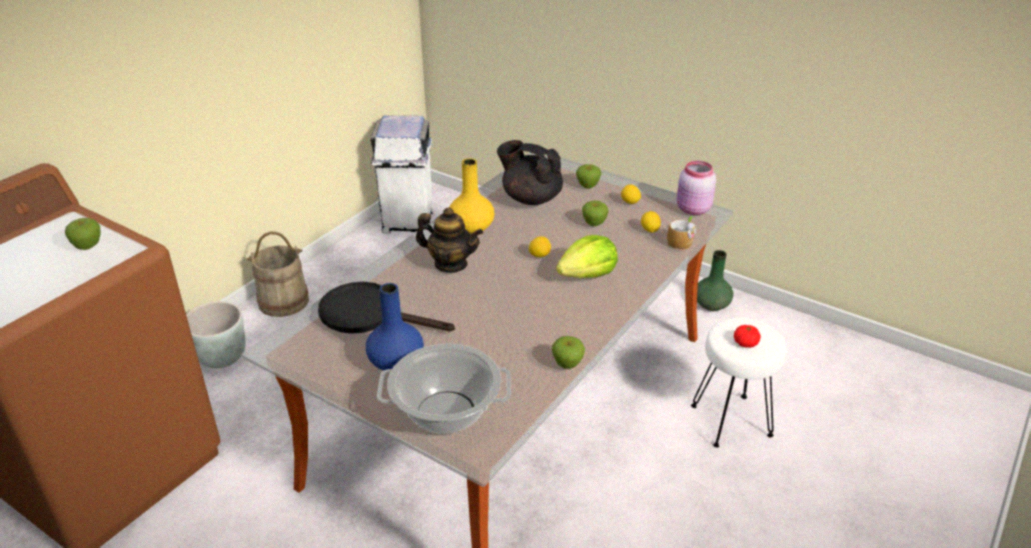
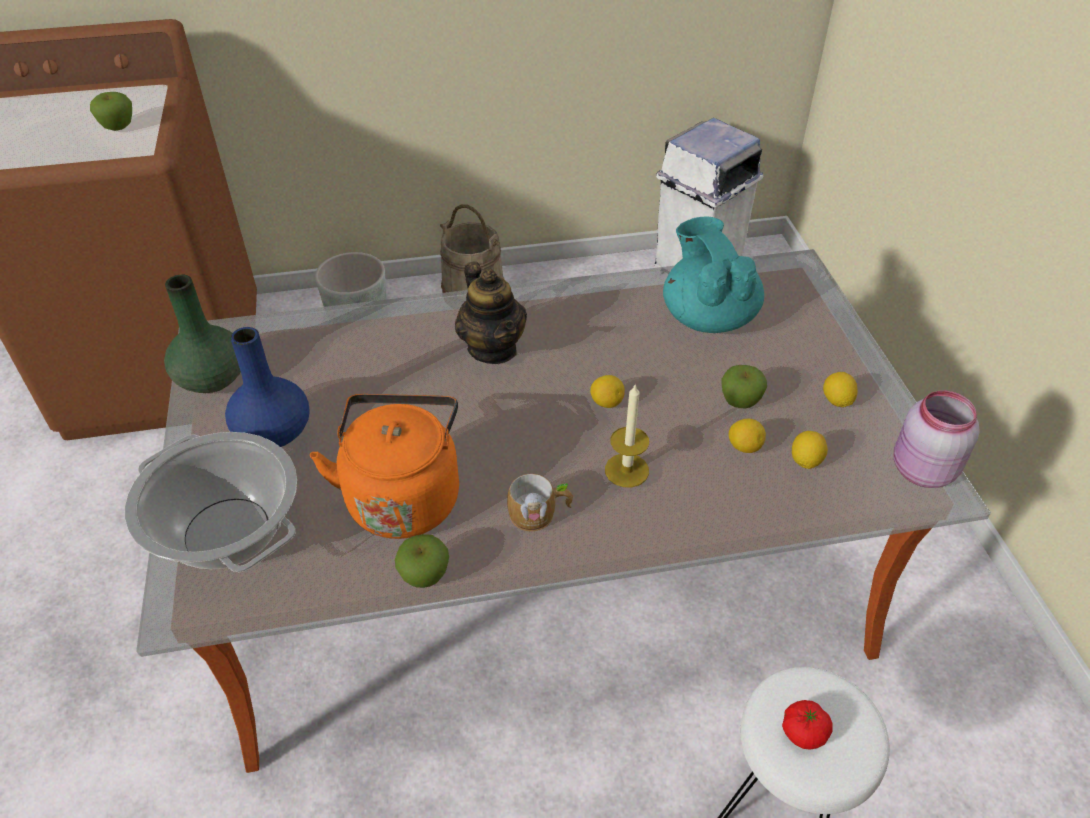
camera: 45 degrees right, 10 degrees up
black frying pan [318,282,455,334] -> none
yellow vase [449,158,494,234] -> none
black teapot [497,140,563,205] -> turquoise teapot [663,216,764,333]
lettuce [556,235,618,278] -> candle [605,383,649,487]
apple [576,164,601,188] -> none
mug [667,216,696,250] -> mug moved to [507,474,573,531]
green vase [697,250,733,311] -> green vase moved to [164,275,241,393]
none -> orange kettle [310,394,459,539]
none -> lemon [729,419,766,453]

